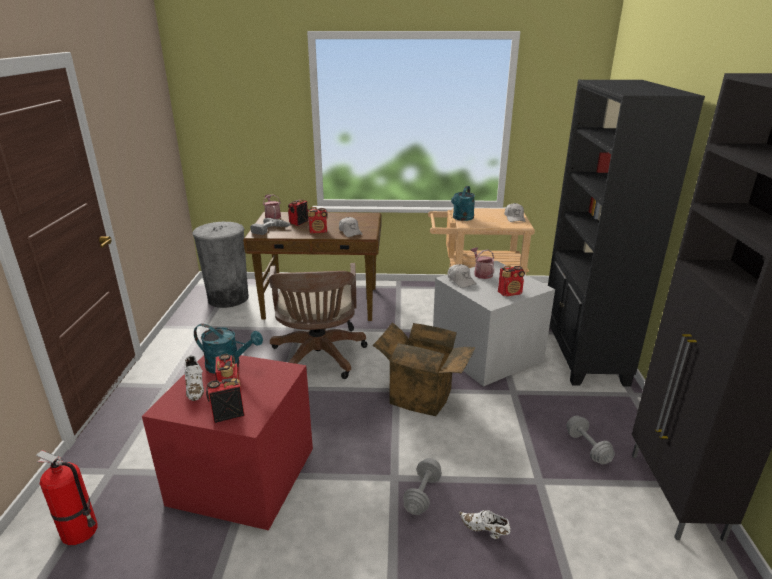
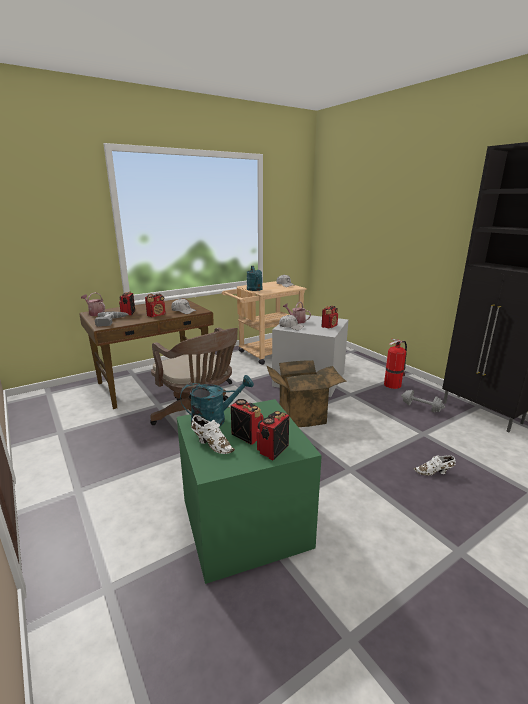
camera: 35 degrees left, 5 degrees down
fire extinguisher [36,450,98,545] -> fire extinguisher moved to [384,339,407,389]
red storage box [142,355,313,530] -> green storage box [177,399,322,584]
grey trash can [192,222,249,308] -> none
grey dumbbell [403,458,442,515] -> none
black bookcase [548,80,705,387] -> none

